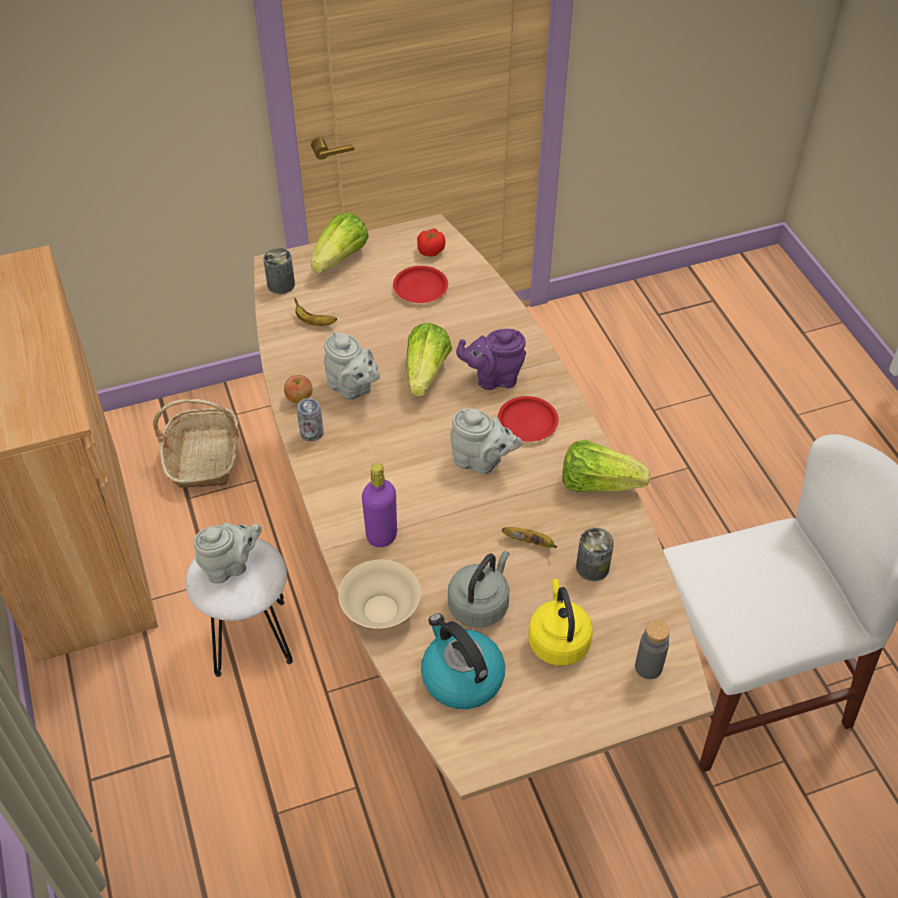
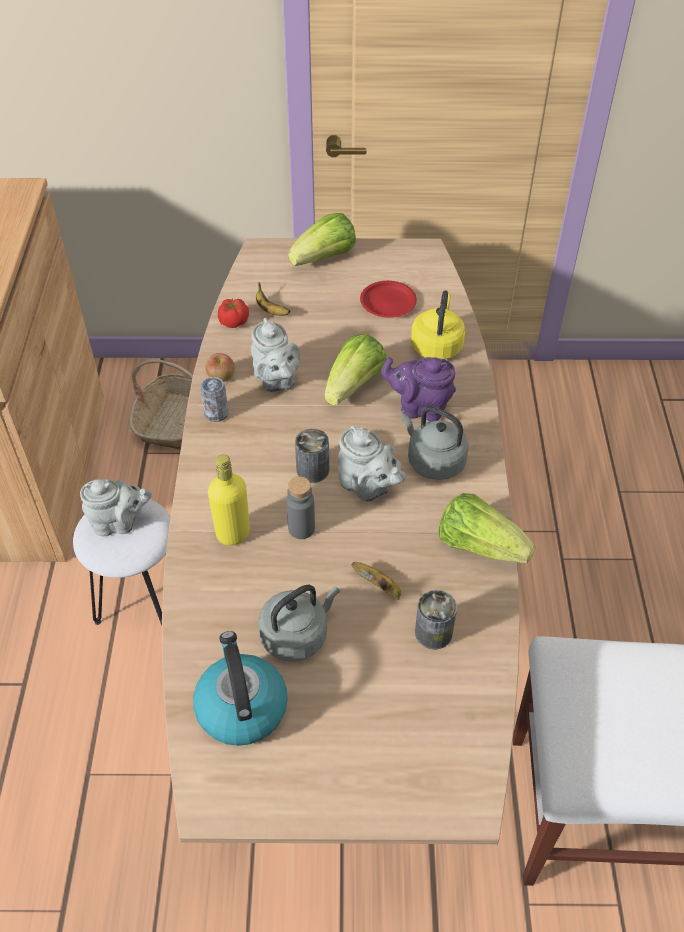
camera: 20 degrees right, 0 degrees up
can [263,248,295,294] -> can moved to [295,428,329,483]
beige bowl [339,560,421,629] -> none
purple bottle [362,463,397,547] -> yellow bottle [208,455,250,546]
tomato [417,228,446,257] -> tomato moved to [218,298,249,328]
red plate [498,396,559,442] -> grey kettle [401,406,468,480]
yellow kettle [528,579,593,666] -> yellow kettle moved to [411,290,465,360]
grey bottle [635,620,670,679] -> grey bottle moved to [286,477,315,539]

